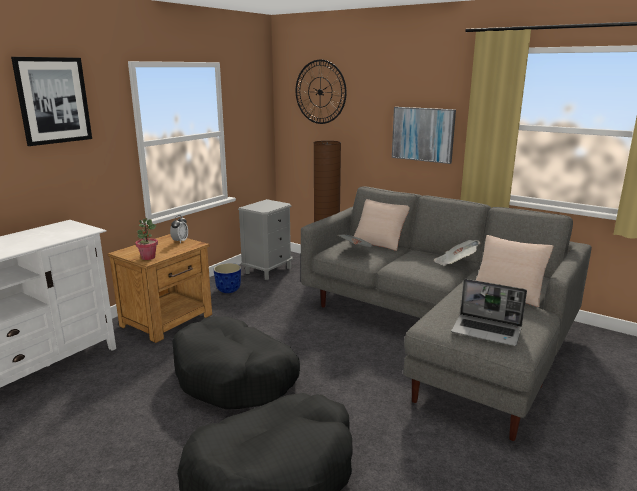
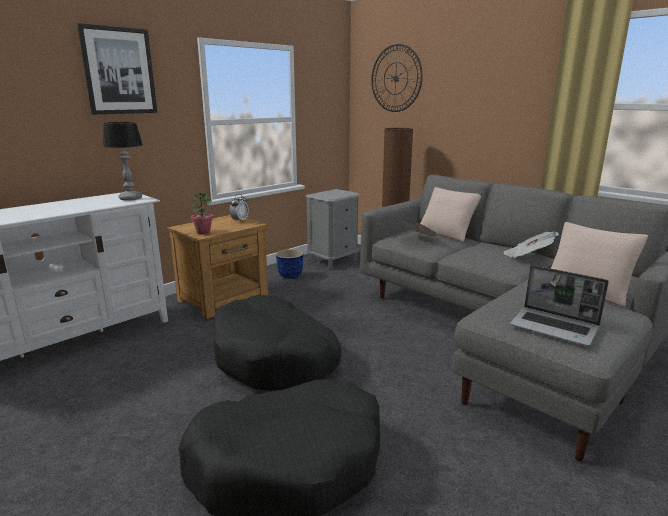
camera: 10 degrees right, 0 degrees up
picture [392,107,456,164] -> none
none -> table lamp [103,122,143,201]

